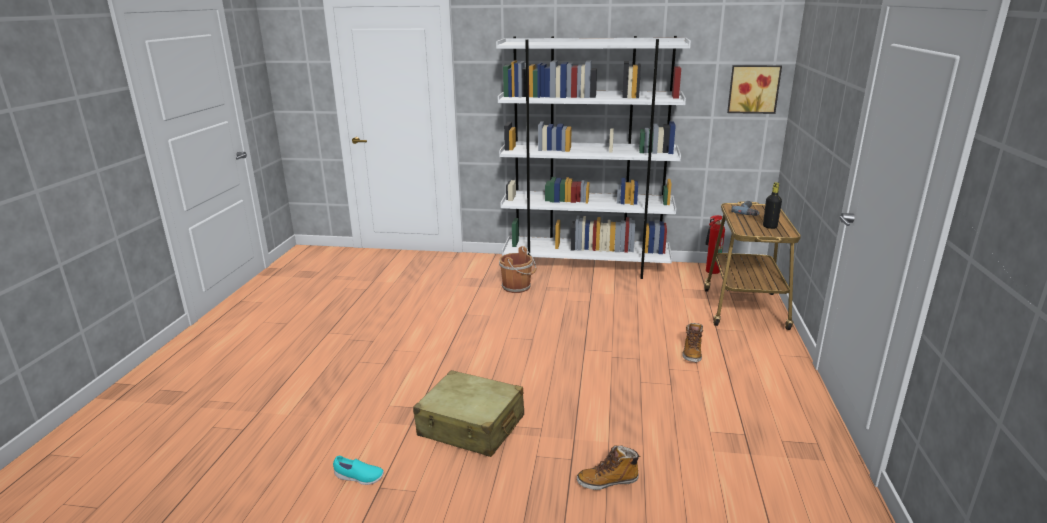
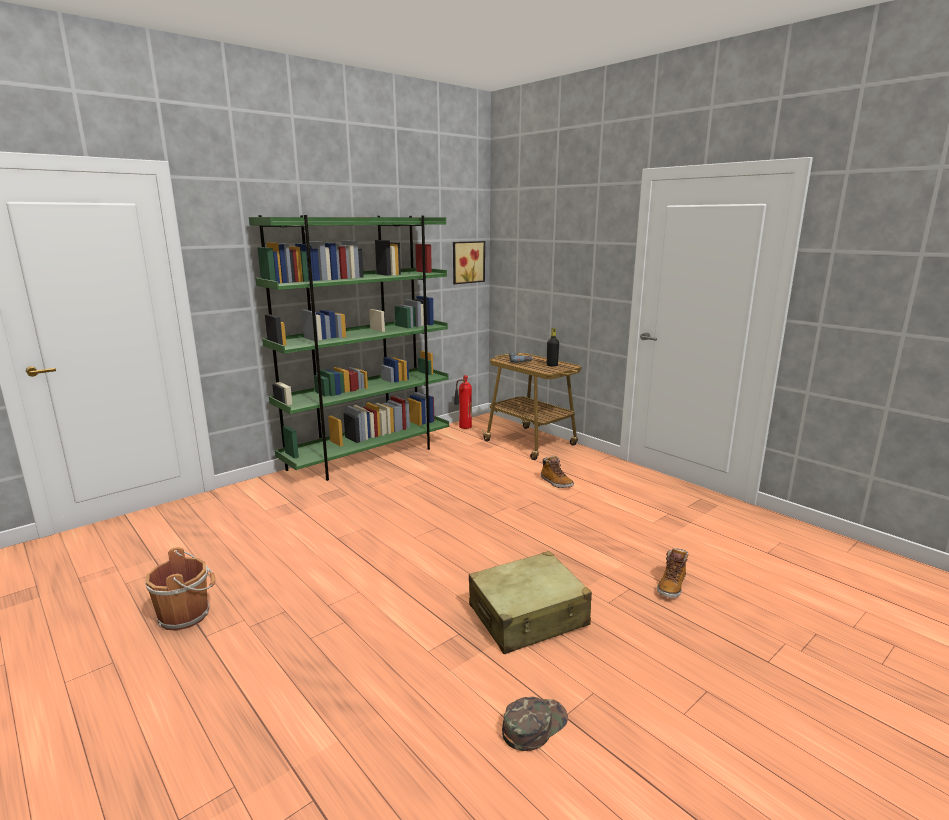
camera: 50 degrees left, 5 degrees down
turquoise shoe [333,456,384,485] -> green cap [502,697,568,751]
white bookcase [496,36,691,279] -> green bookcase [249,215,449,481]
brown bucket [499,246,537,293] -> brown bucket moved to [145,547,215,631]

